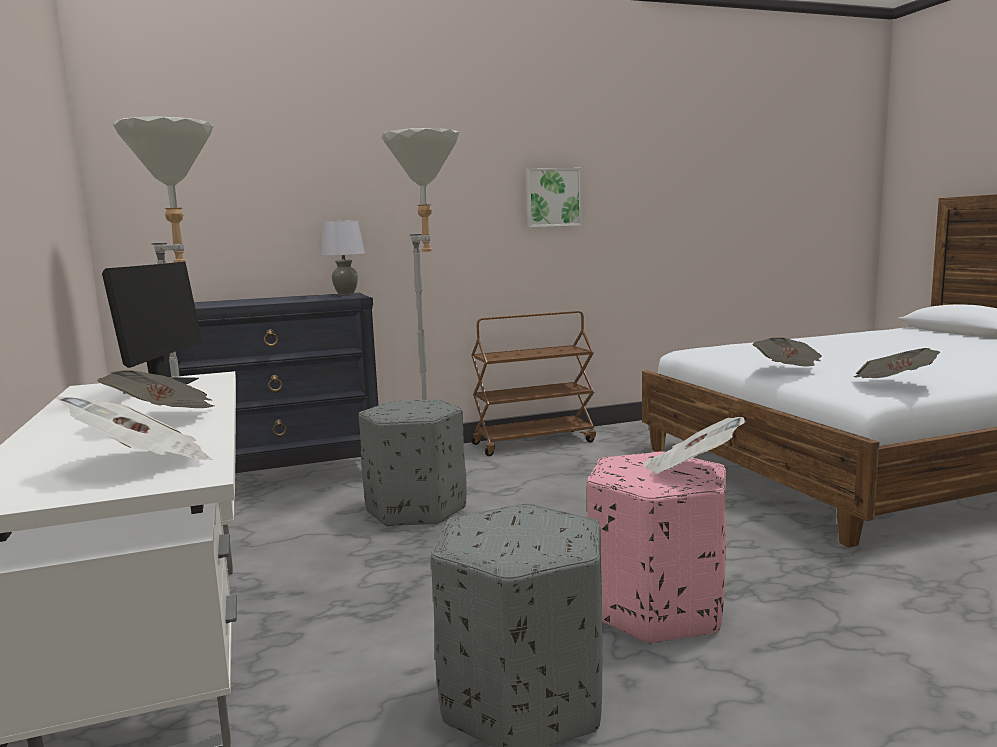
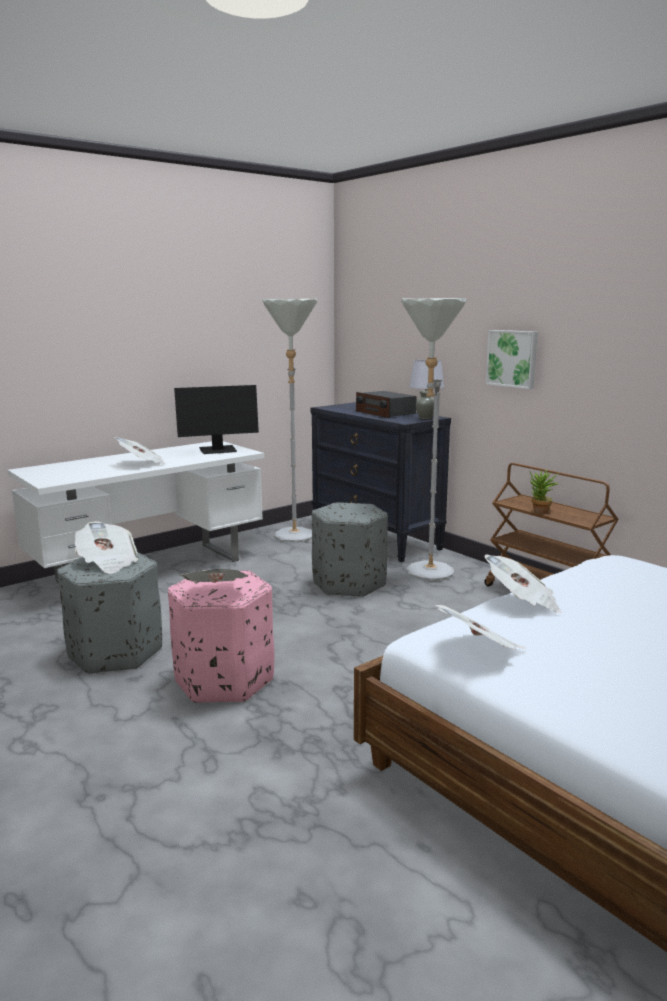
camera: 70 degrees right, 5 degrees up
newspaper [56,397,212,460] -> newspaper moved to [75,521,138,574]
picture [526,168,582,227] -> picture moved to [485,330,538,389]
none -> radio [356,391,417,418]
none -> potted plant [530,469,559,513]

